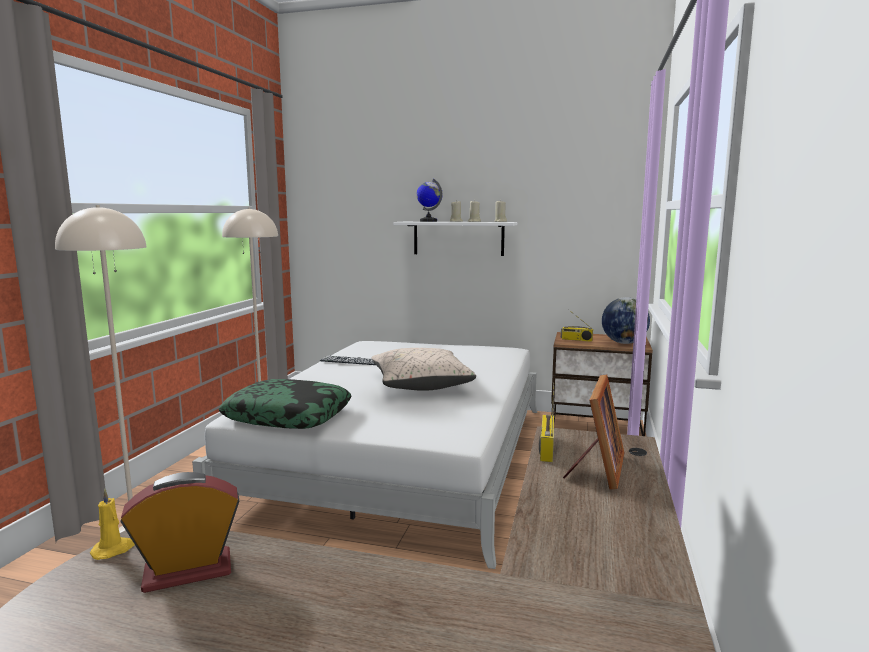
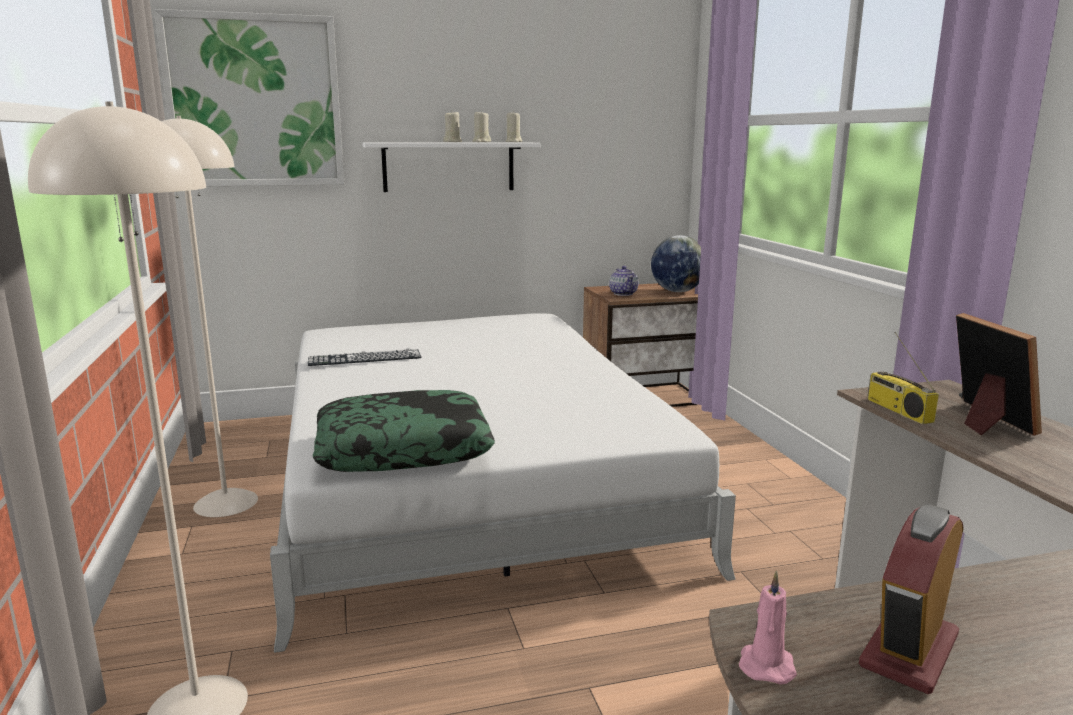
camera: 30 degrees left, 5 degrees up
yellow candle [90,489,135,560] -> pink candle [739,570,797,685]
beige pillow [371,348,476,391] -> none
globe [416,178,442,222] -> none
radio [561,310,593,342] -> teapot [609,266,638,296]
none -> picture [154,9,344,186]

